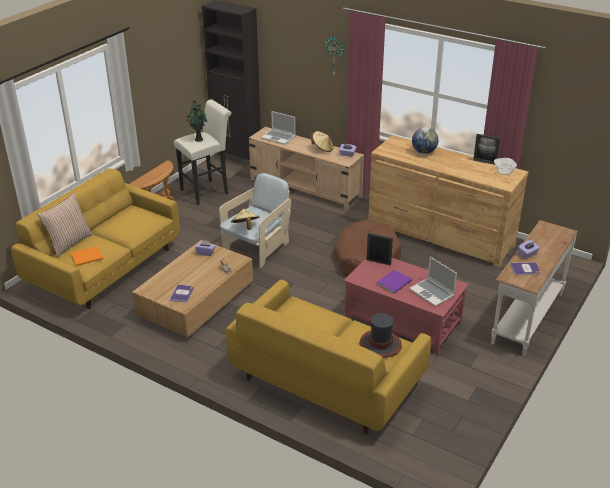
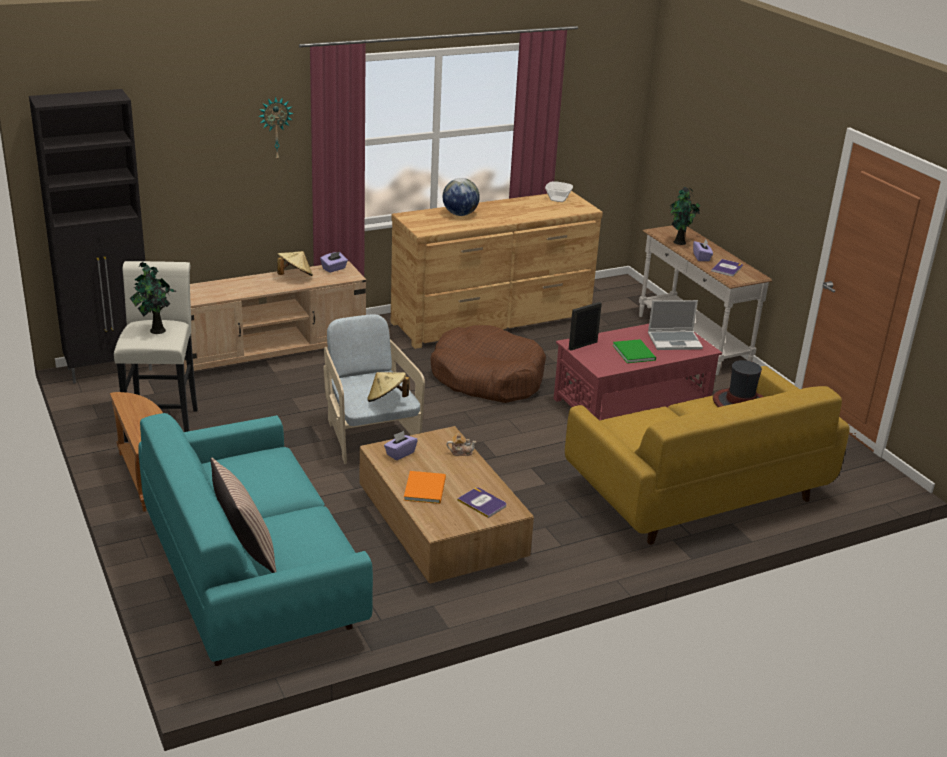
camera: 60 degrees left, 5 degrees down
yellow sofa [11,168,180,309] -> turquoise sofa [138,413,373,666]
orange book [71,246,103,266] -> orange book moved to [404,471,446,504]
laptop [261,111,295,145] -> none
purple book [376,270,412,294] -> green book [613,339,656,363]
picture frame [473,134,500,165] -> none
none -> potted plant [670,186,700,245]

